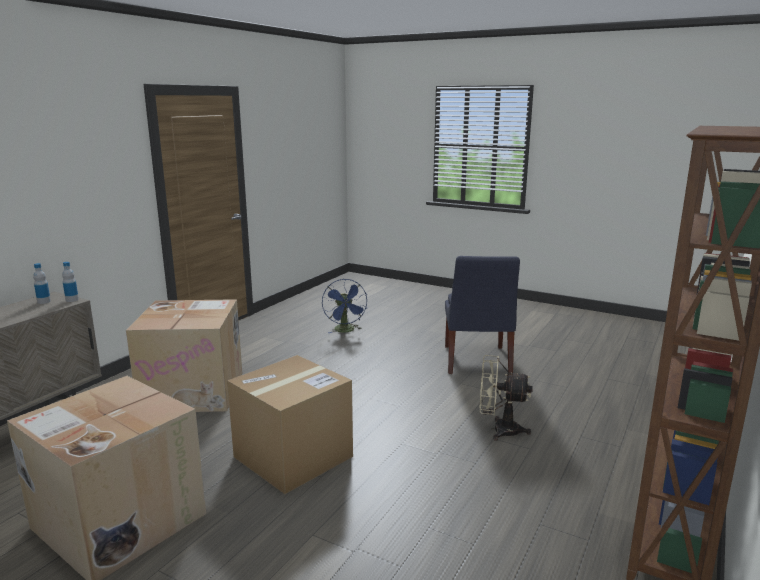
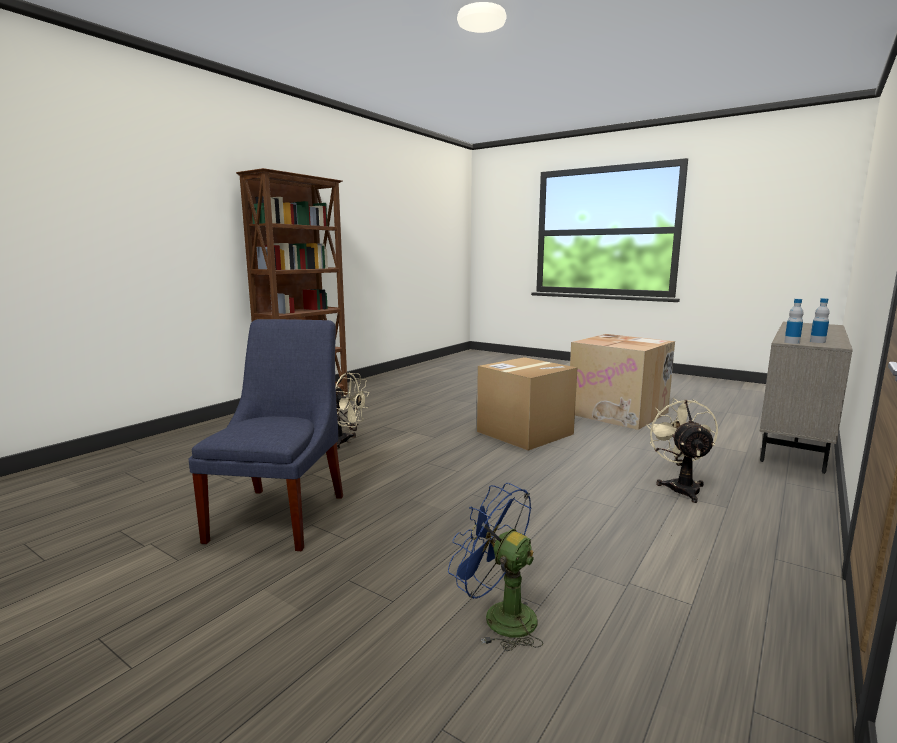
camera: 175 degrees left, 5 degrees down
cardboard box [126,299,242,412] -> beige fan [646,398,718,503]
blue fan [322,279,367,333] -> blue fan turned 45 degrees counterclockwise [448,483,543,651]

